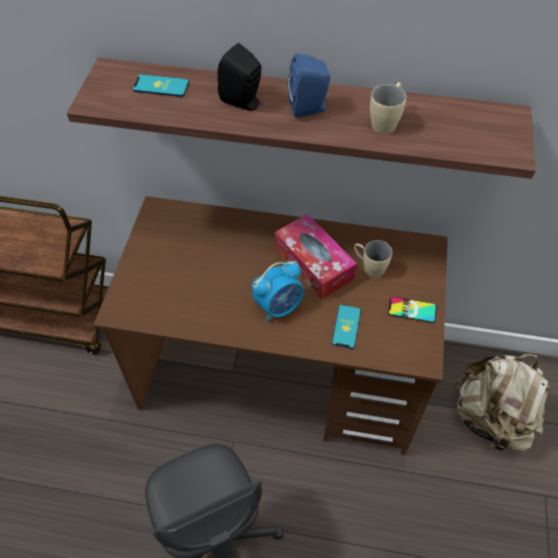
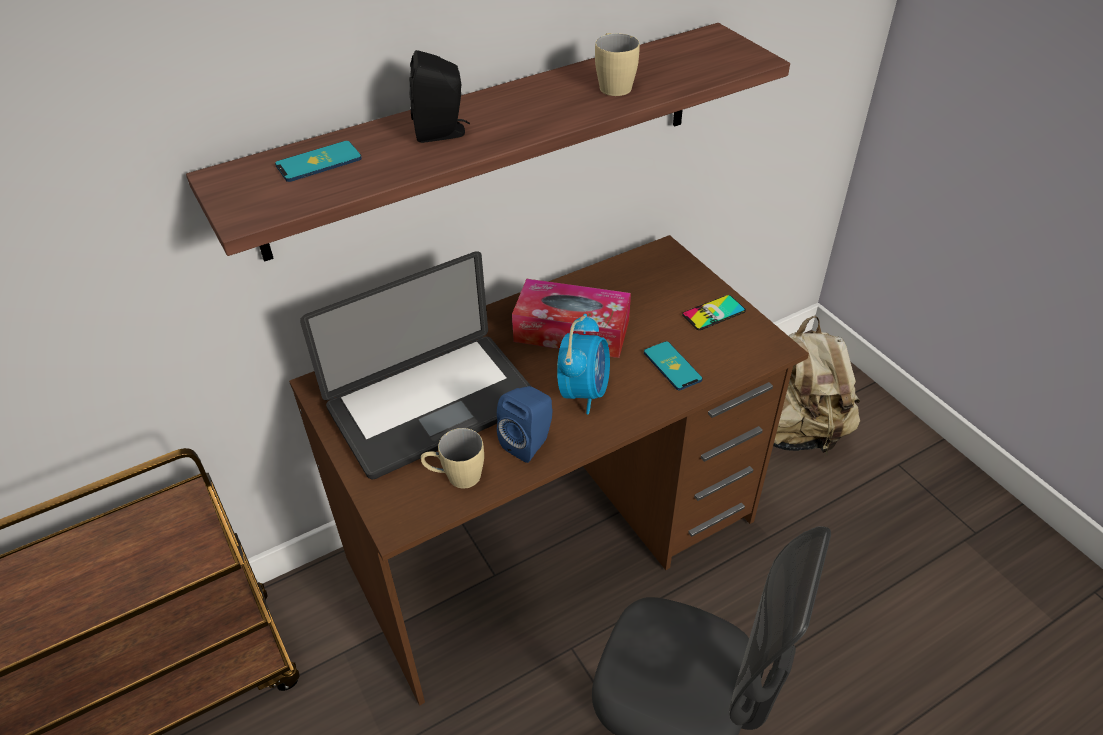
camera: 40 degrees left, 10 degrees down
blue speaker [288,53,330,118] -> blue speaker moved to [497,386,552,463]
beige mug [354,240,392,277] -> beige mug moved to [421,428,484,489]
none -> laptop [300,251,532,479]

